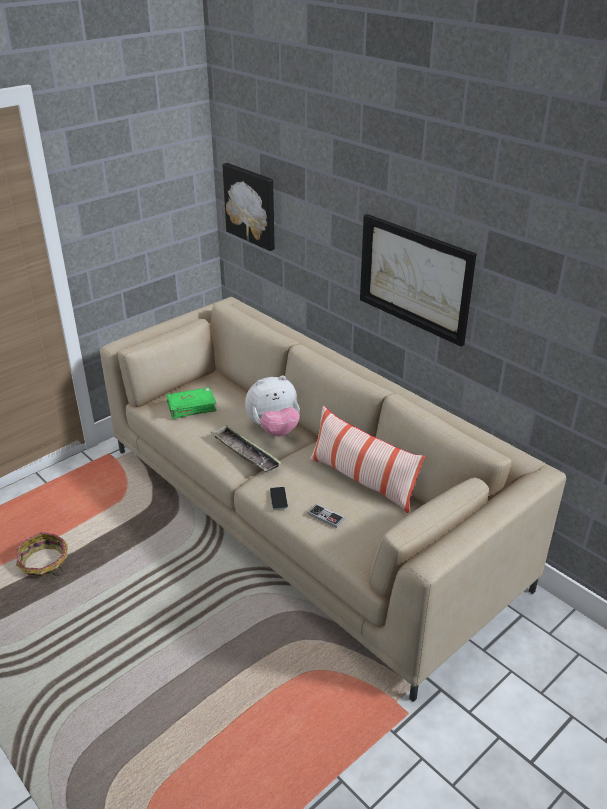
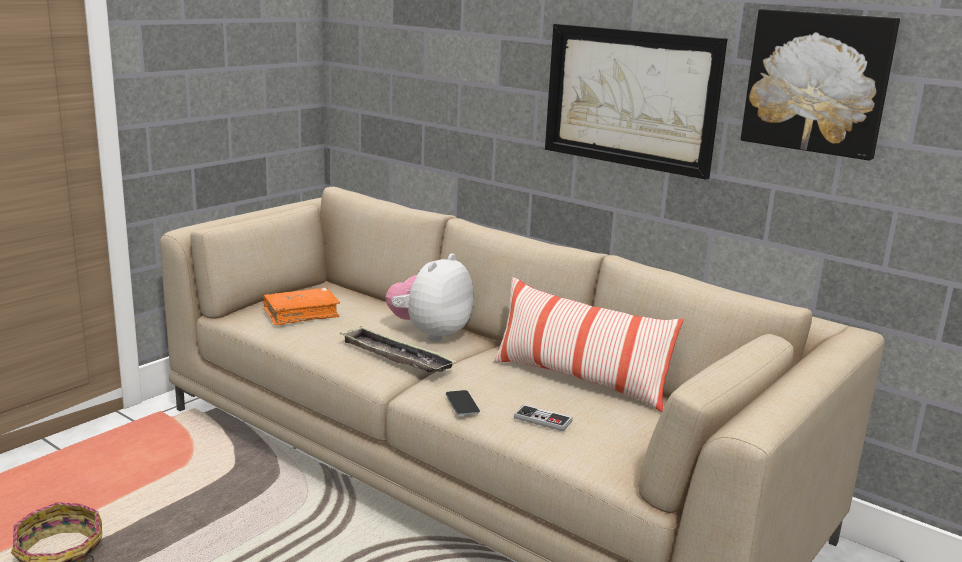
camera: 10 degrees left, 15 degrees down
green book [167,387,217,419] -> orange book [263,287,340,326]
picture [222,163,275,251] -> picture moved to [741,9,900,160]
plush toy [245,375,300,436] -> plush toy turned 150 degrees clockwise [386,253,474,342]

